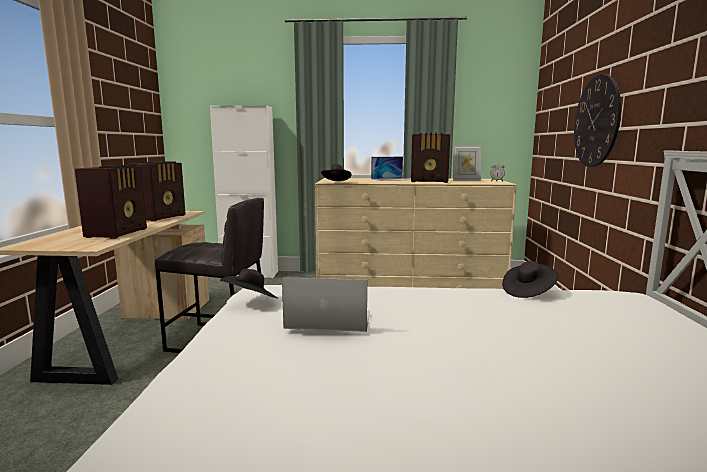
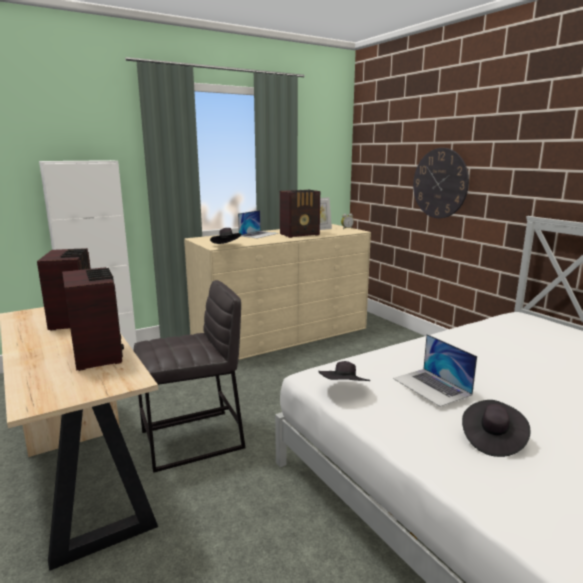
camera: 35 degrees left, 5 degrees up
laptop [282,277,370,332] -> laptop turned 90 degrees counterclockwise [393,334,477,407]
black hat [502,261,559,298] -> black hat moved to [462,400,530,457]

